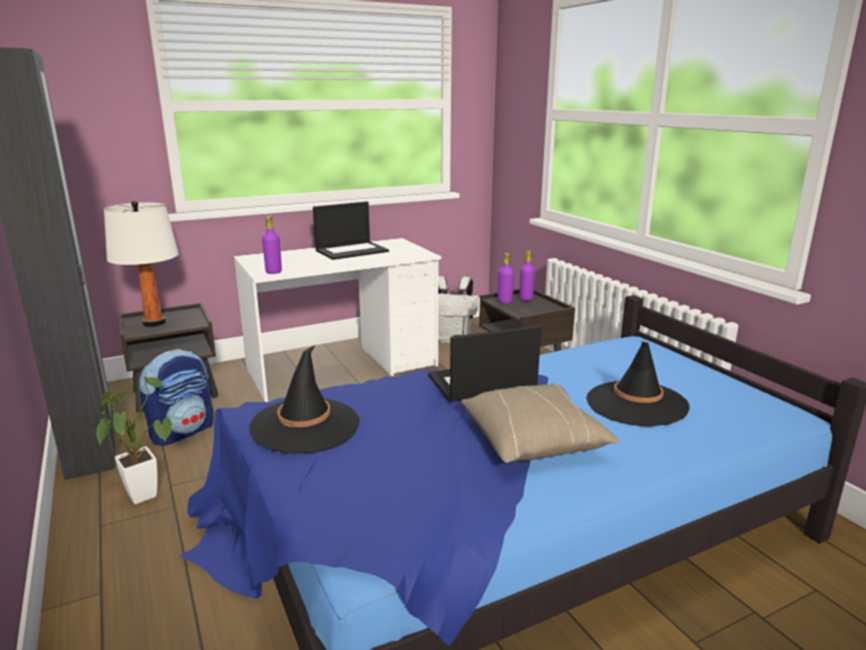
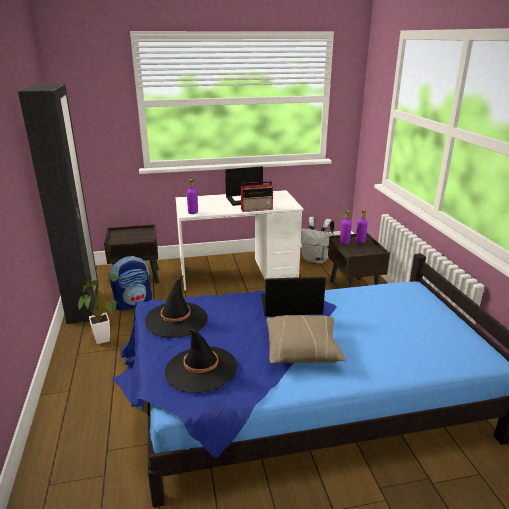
camera: 15 degrees right, 5 degrees up
white table lamp [104,201,179,327] -> none
black hat [586,342,690,427] -> black hat moved to [165,329,237,393]
none -> radio [241,181,274,212]

